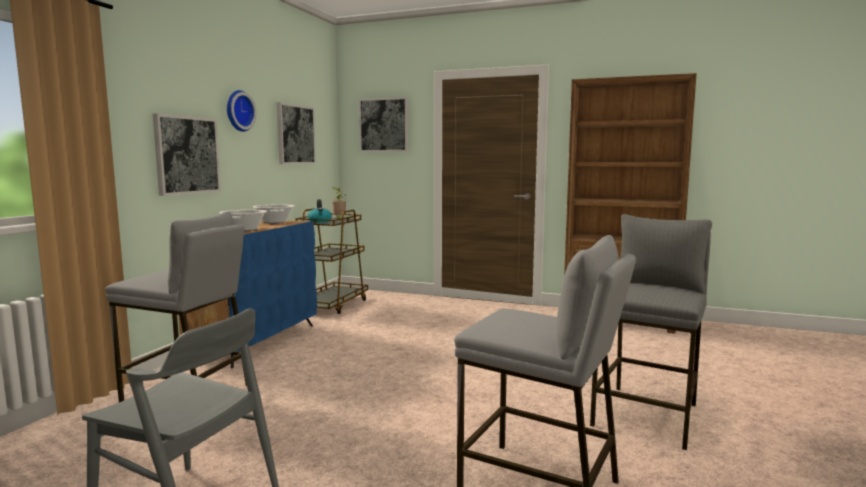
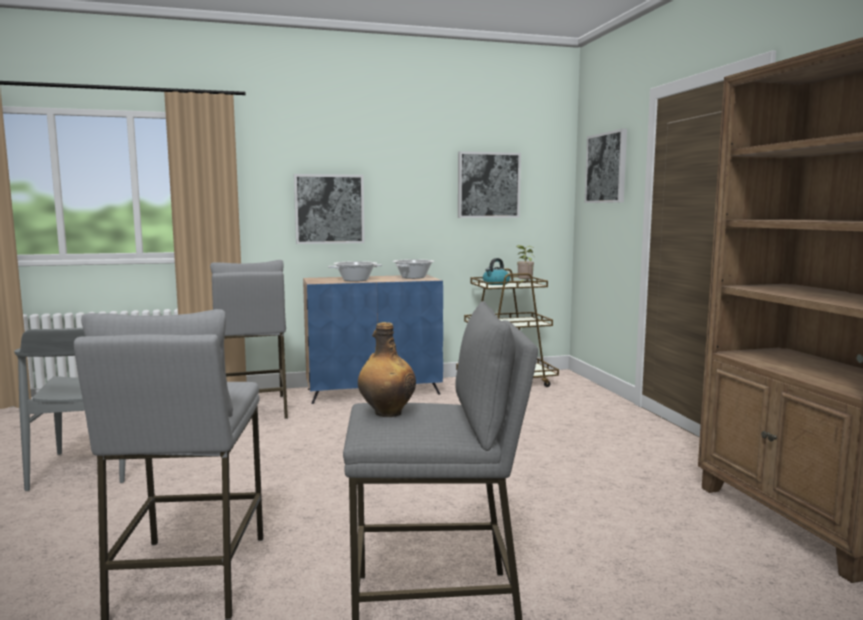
camera: 55 degrees right, 0 degrees up
wall clock [227,90,257,132] -> none
none -> bottle [358,322,416,417]

